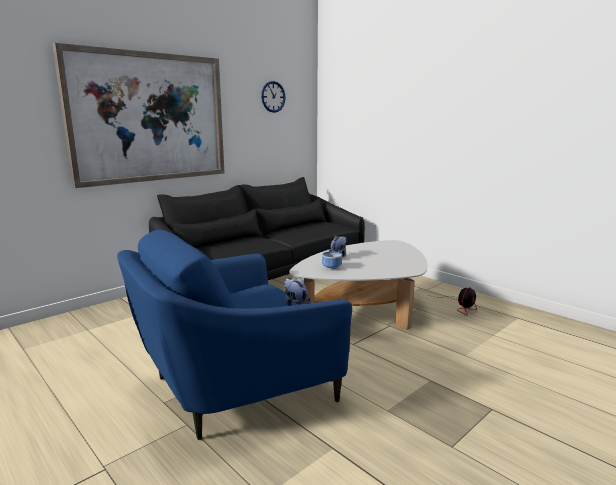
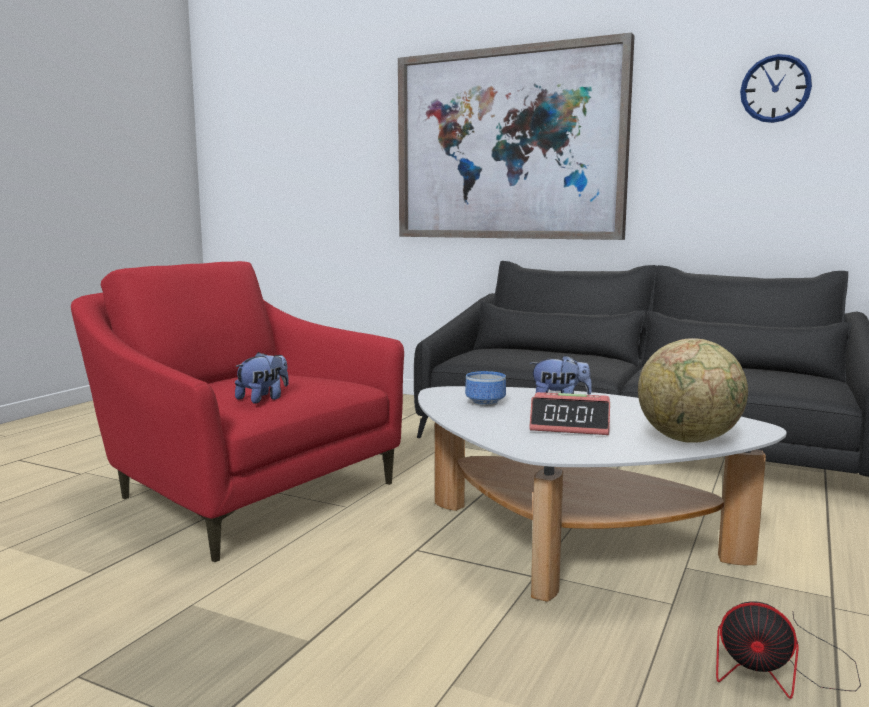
camera: 70 degrees right, 5 degrees down
blue armchair [117,230,352,440] -> red armchair [71,261,404,562]
none -> alarm clock [529,392,610,435]
none -> globe [638,338,748,443]

